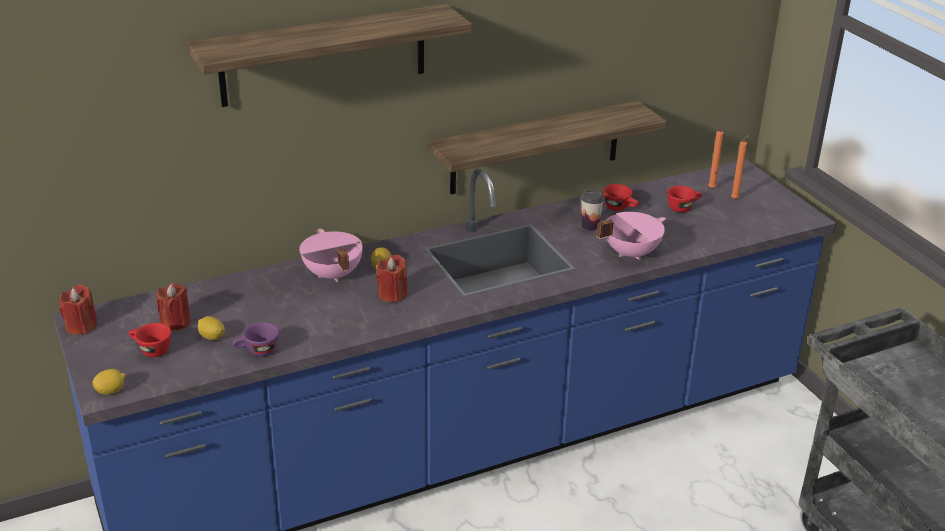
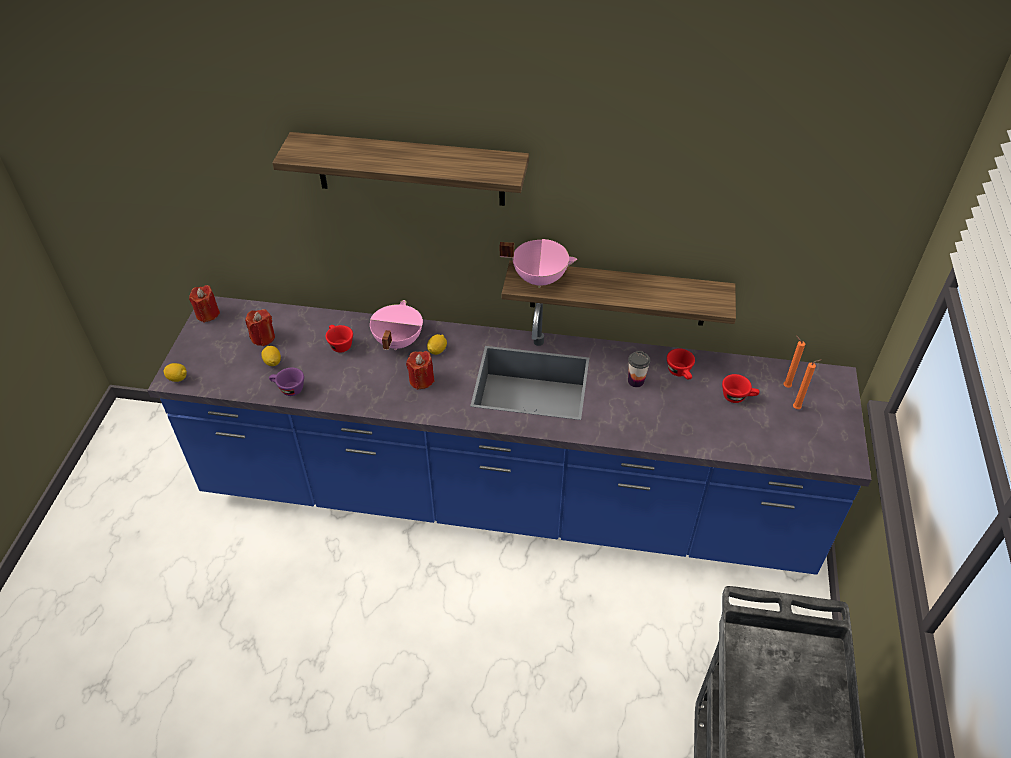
camera: 35 degrees right, 15 degrees up
red cup [129,323,171,357] -> red cup moved to [326,325,353,353]
pink cooking pot [596,212,666,260] -> pink cooking pot moved to [500,239,577,288]

